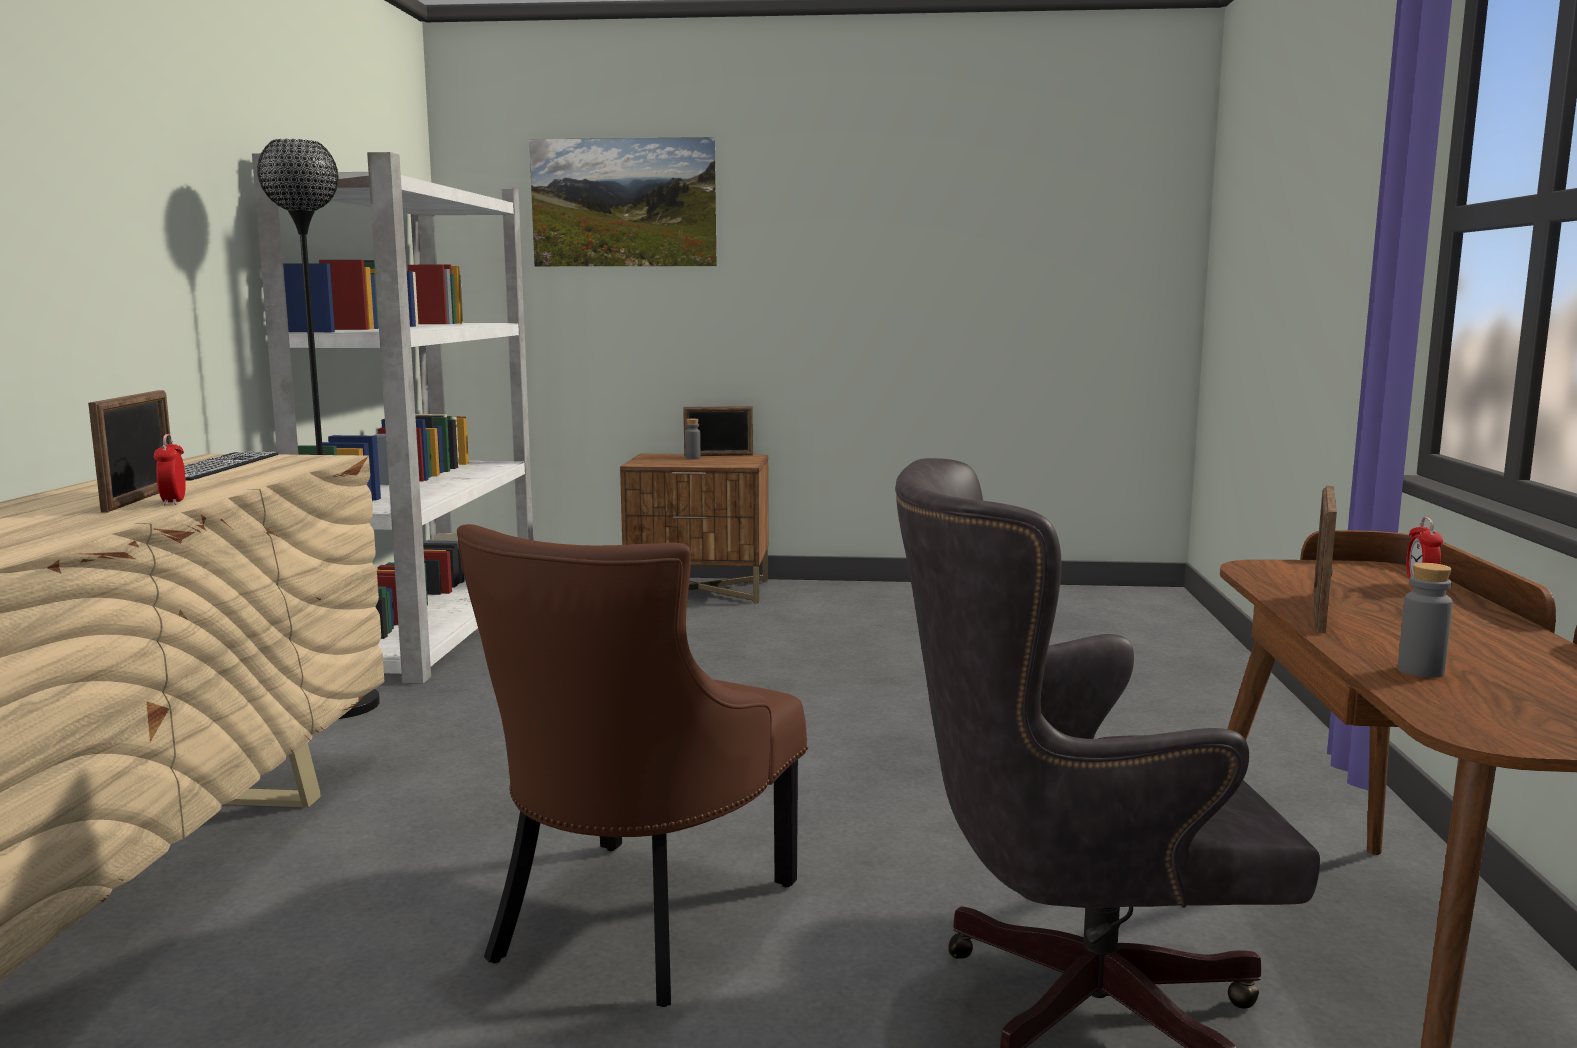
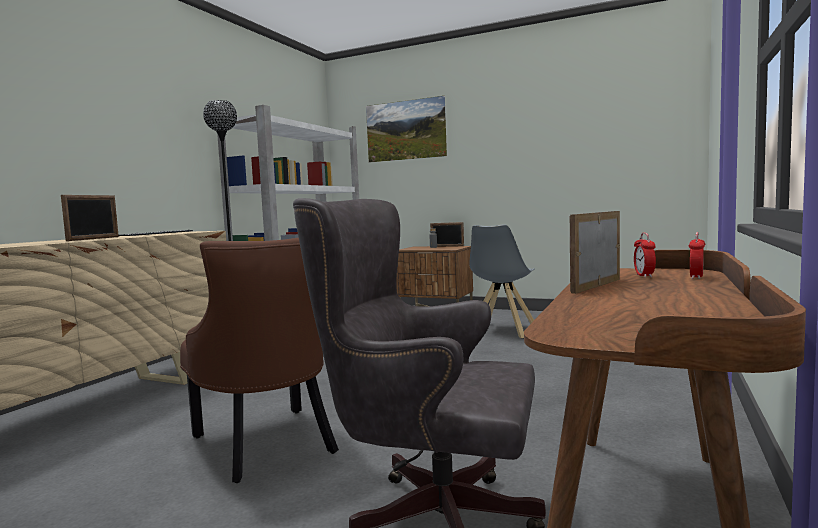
camera: 20 degrees right, 5 degrees down
alarm clock [154,434,186,505] -> alarm clock moved to [634,233,656,278]
brown chair [457,524,808,1007] -> brown chair turned 75 degrees counterclockwise [180,237,339,483]
grey bottle [1398,563,1453,678] -> none
none -> grey chair [469,224,534,339]

